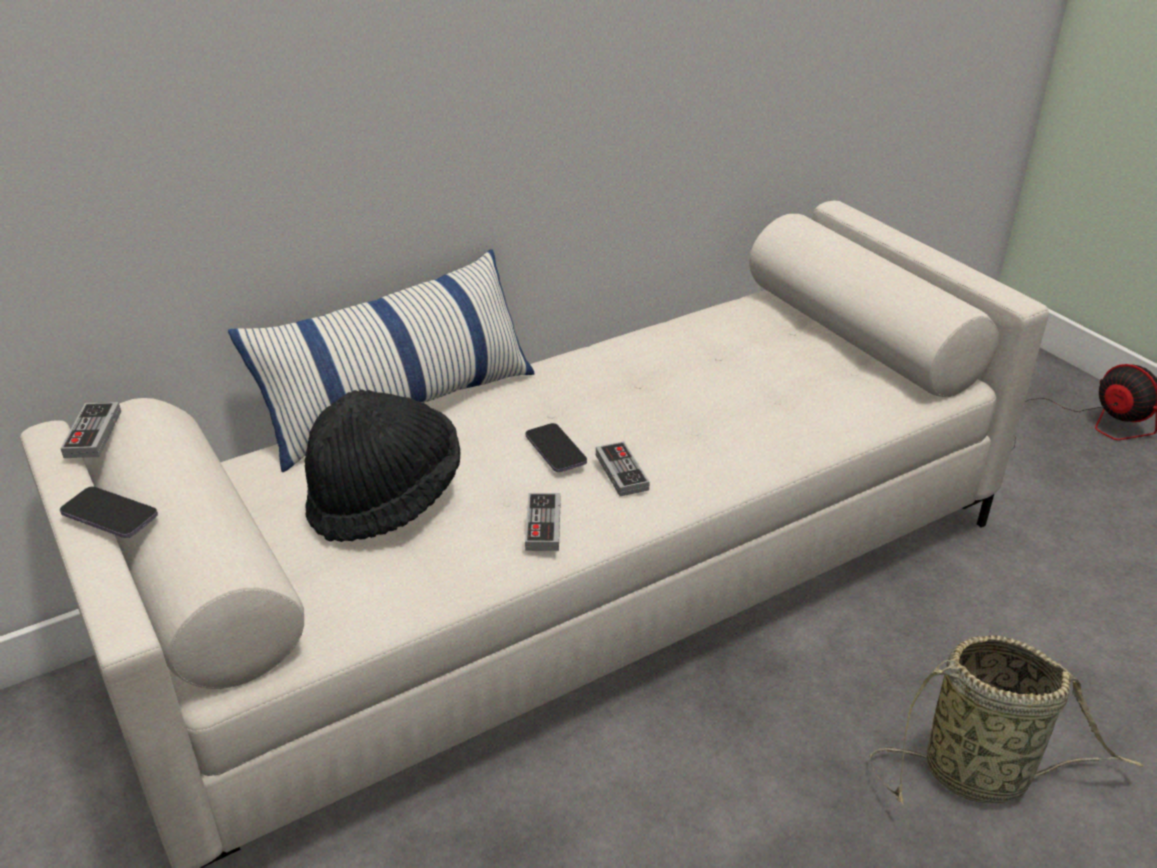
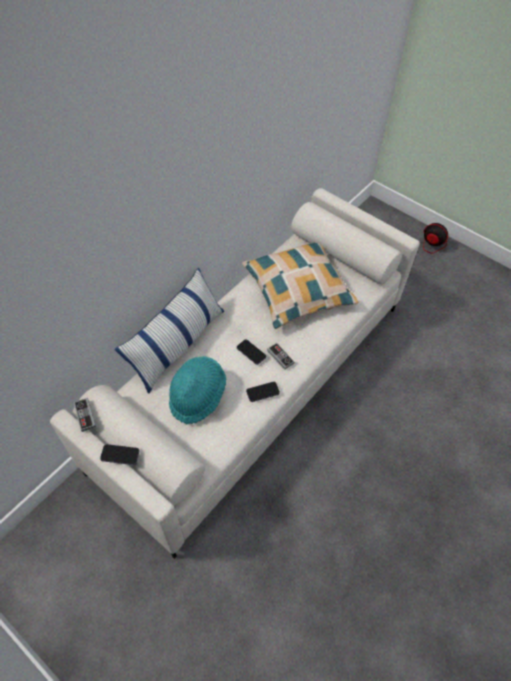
camera: 20 degrees left, 20 degrees up
black hat [304,389,461,542] -> turquoise hat [169,356,226,425]
game controller [525,493,561,551] -> phone [246,382,280,402]
basket [869,635,1144,804] -> none
none -> pillow [242,242,358,329]

